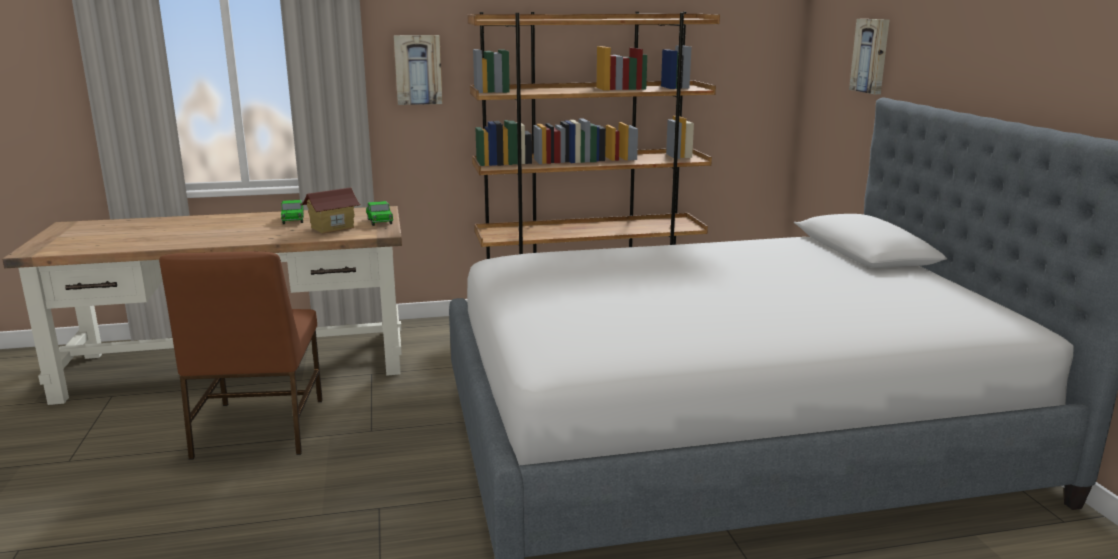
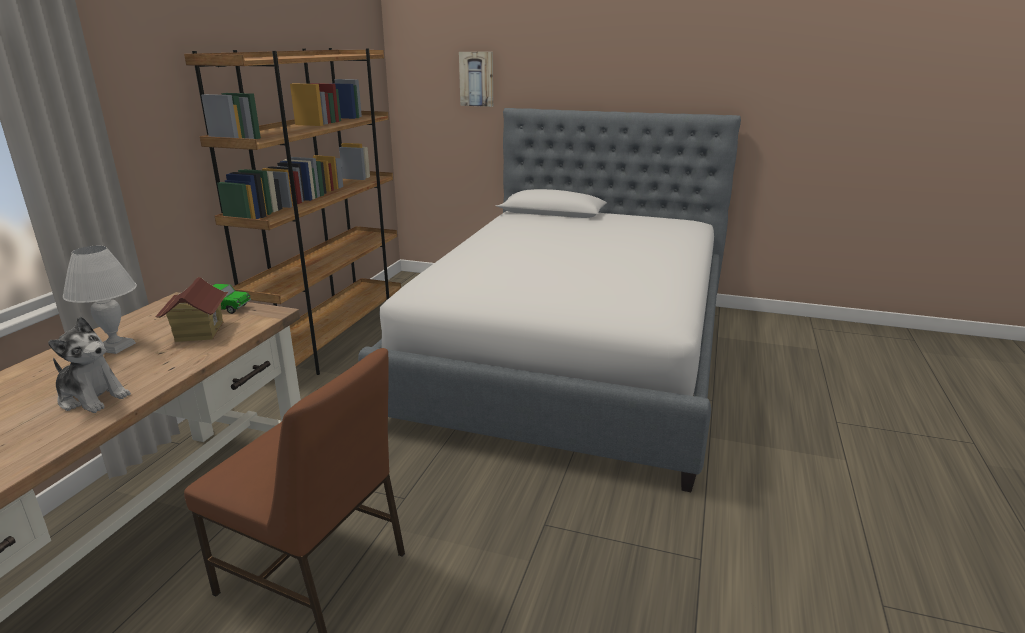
camera: 60 degrees left, 5 degrees up
toy car [281,200,304,224] -> white table lamp [63,246,137,354]
picture [394,35,443,105] -> none
none -> plush toy [48,316,131,413]

